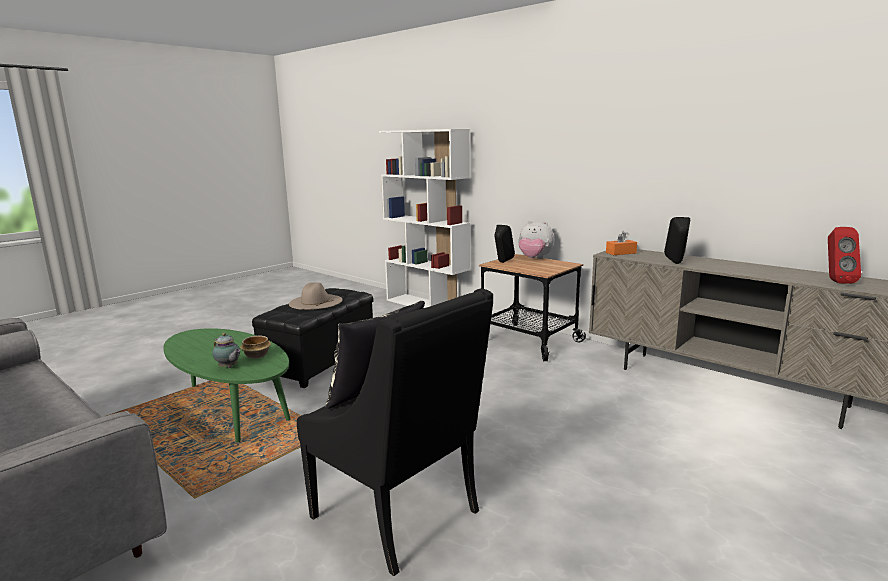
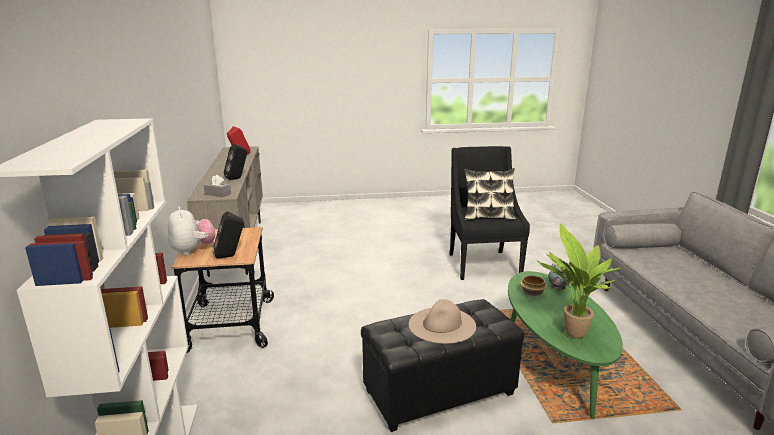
camera: 140 degrees left, 5 degrees up
orange tissue box [606,231,637,255] -> grey tissue box [204,175,231,197]
none -> potted plant [537,224,624,339]

